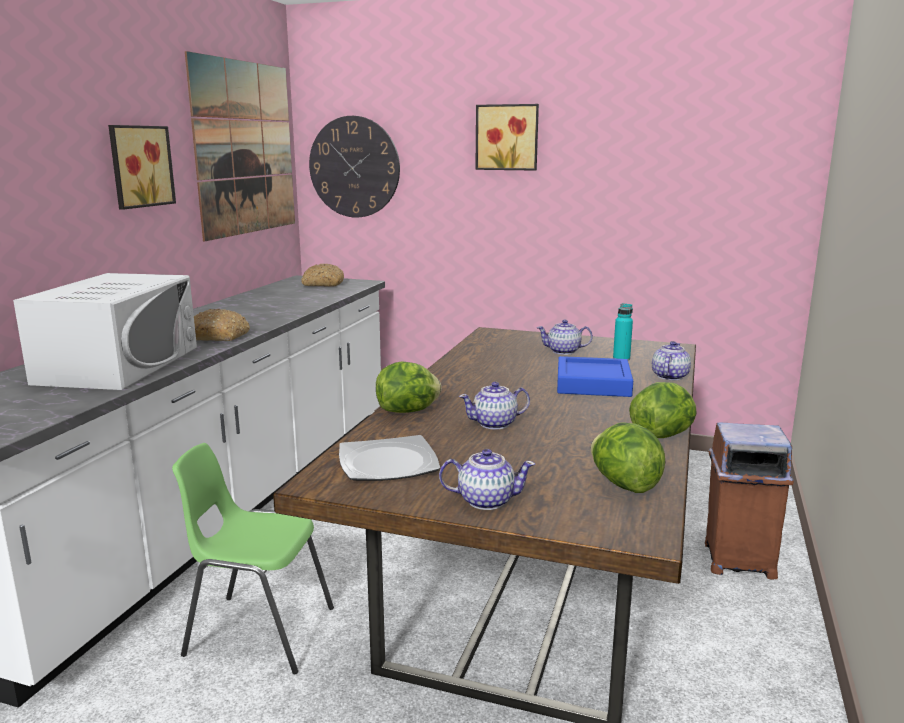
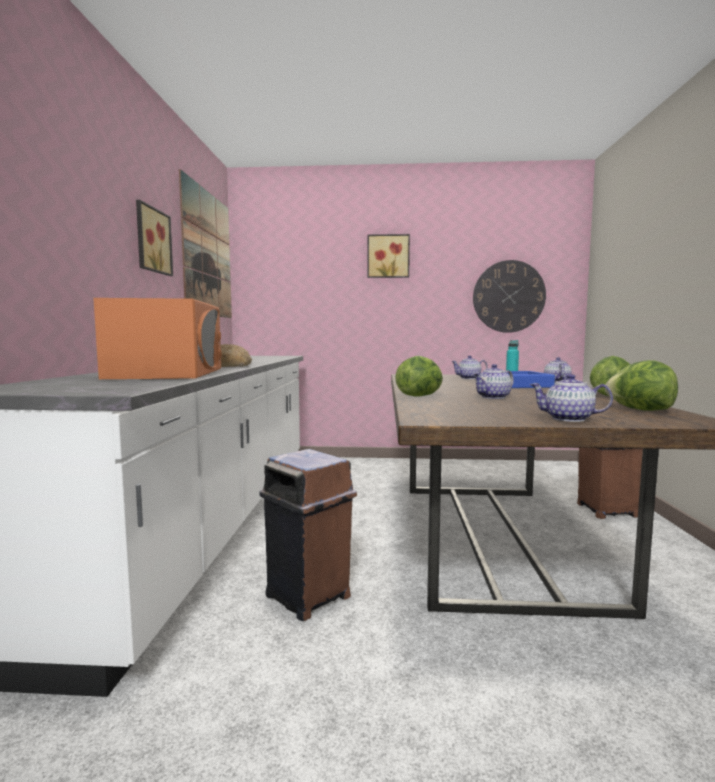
camera: 15 degrees left, 10 degrees down
white microwave [13,273,197,390] -> orange microwave [93,298,222,379]
green chair [172,443,334,674] -> brown trash can [260,449,357,621]
bread [301,264,344,287] -> none
wall clock [309,116,400,218] -> wall clock moved to [473,260,546,333]
plate [339,435,440,481] -> none
teapot [439,449,535,510] -> teapot turned 150 degrees counterclockwise [529,374,613,422]

